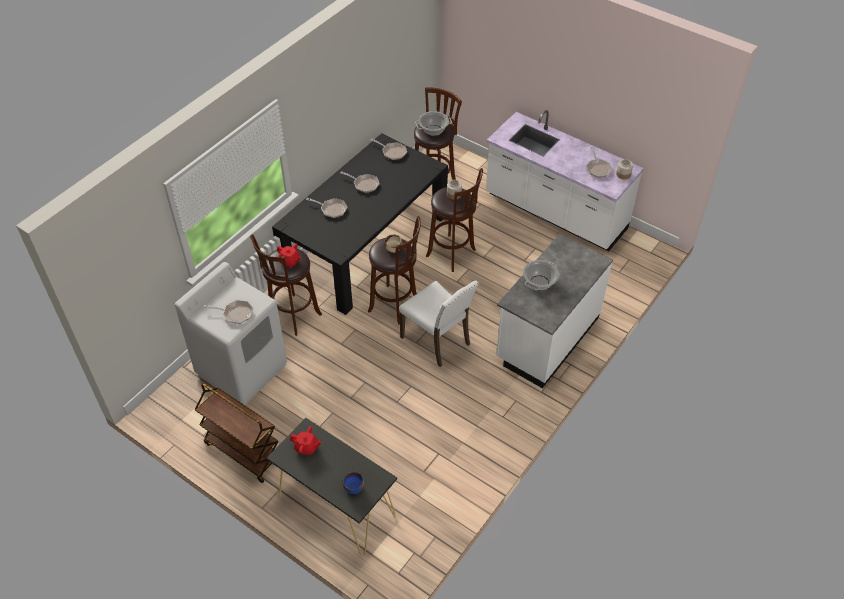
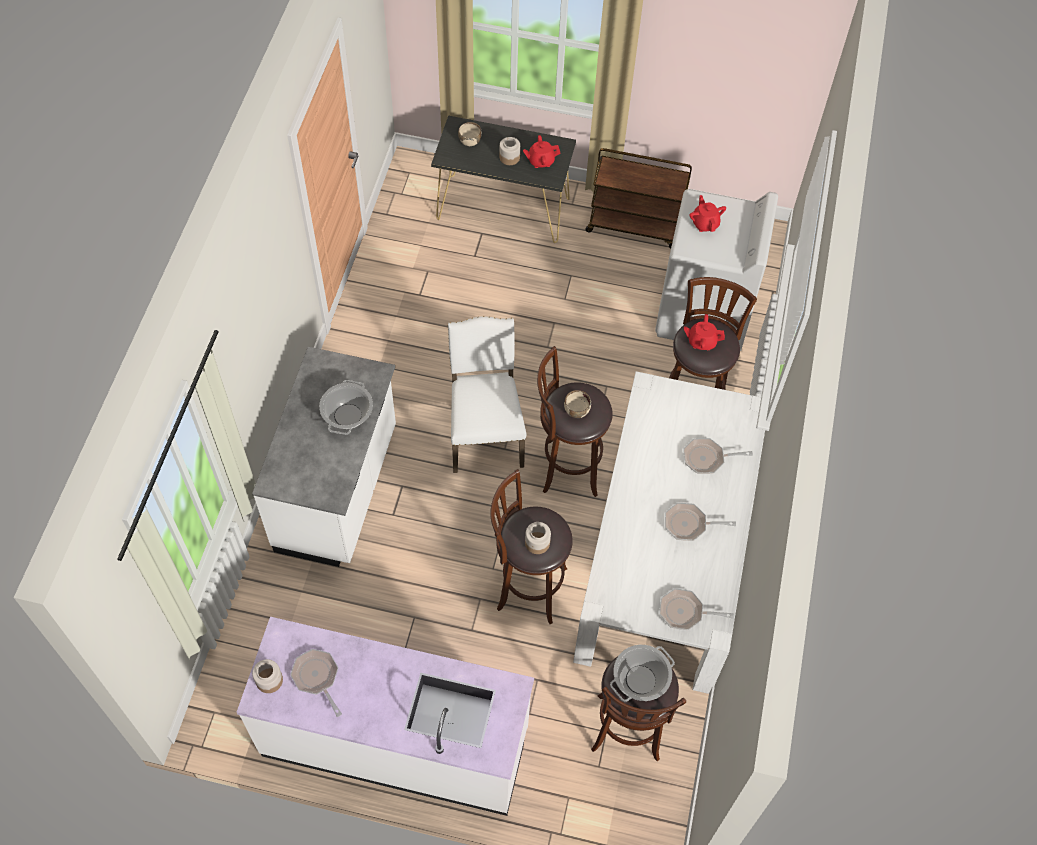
camera: 155 degrees right, 10 degrees up
frying pan [204,300,253,324] -> red teapot [689,195,726,232]
black dining table [272,133,448,315] -> white dining table [573,371,765,694]
blue bowl [343,471,364,494] -> beige bowl [458,122,482,146]
white chair [399,280,479,367] -> white chair turned 60 degrees clockwise [448,316,526,473]
none -> jar [499,137,520,165]

